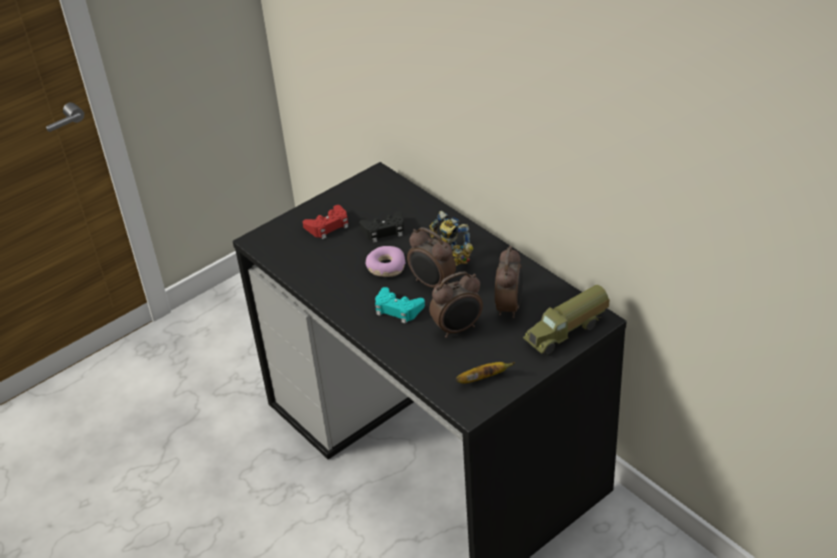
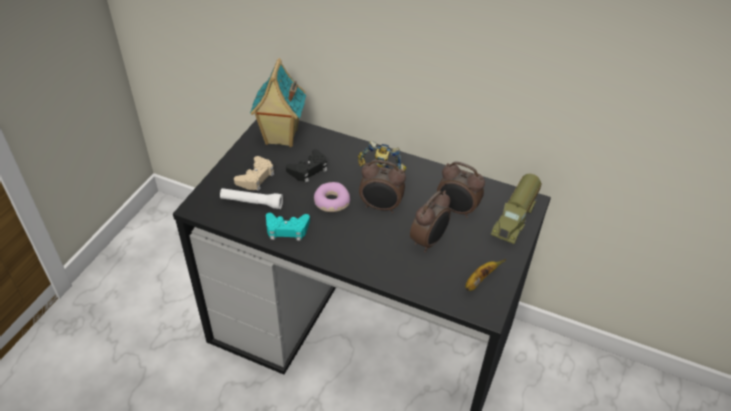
camera: 30 degrees left, 5 degrees up
red game controller [303,205,348,239] -> beige game controller [234,156,274,191]
turquoise game controller [375,287,425,324] -> turquoise game controller moved to [266,213,310,241]
alarm clock [495,246,523,318] -> alarm clock turned 135 degrees clockwise [437,161,485,218]
none -> white flashlight [220,188,283,209]
none -> toy house [250,58,306,147]

